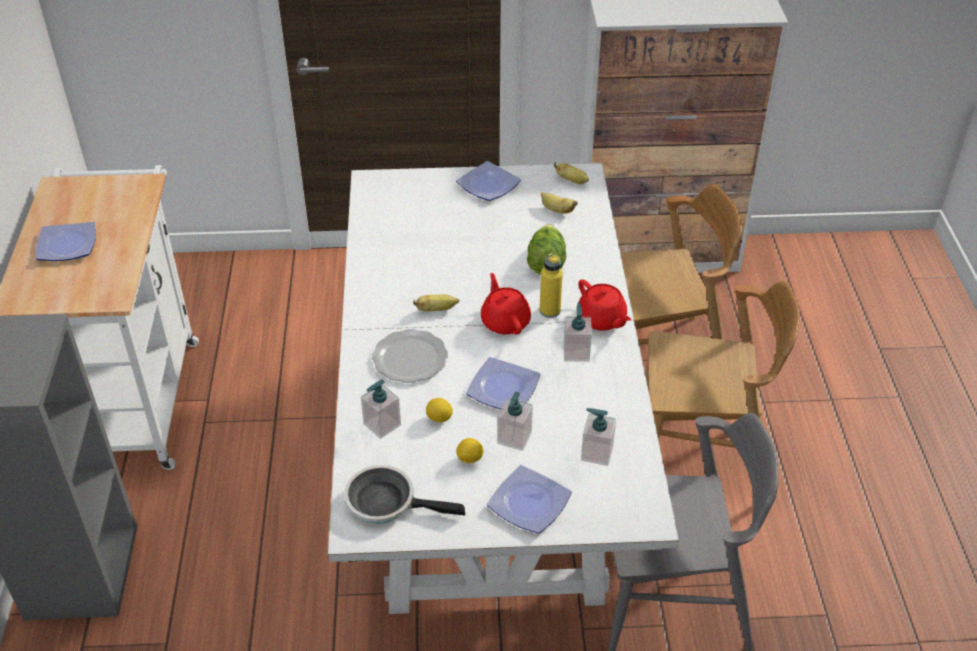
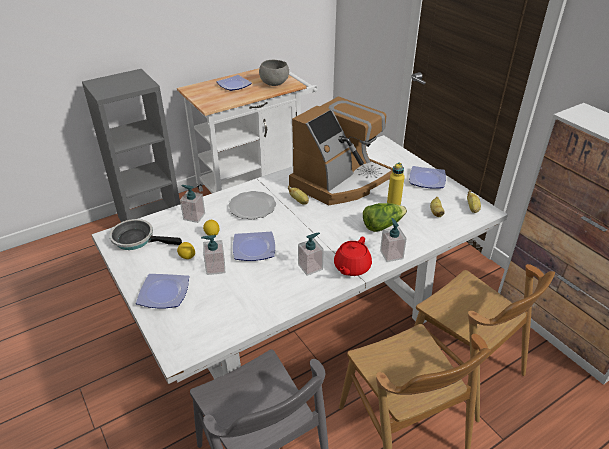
camera: 60 degrees right, 5 degrees down
frying pan [344,465,465,524] -> frying pan turned 60 degrees counterclockwise [109,219,182,250]
red teapot [481,273,531,335] -> none
yellow bottle [540,253,563,318] -> yellow bottle moved to [387,162,405,205]
soap dispenser [581,408,616,466] -> soap dispenser moved to [380,218,407,262]
none -> grey bowl [259,60,289,86]
none -> coffee machine [289,97,393,205]

